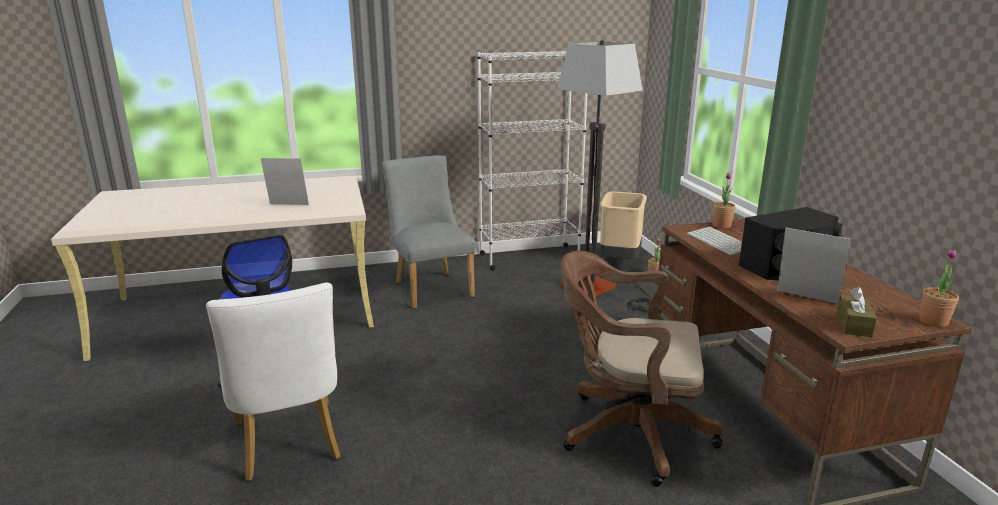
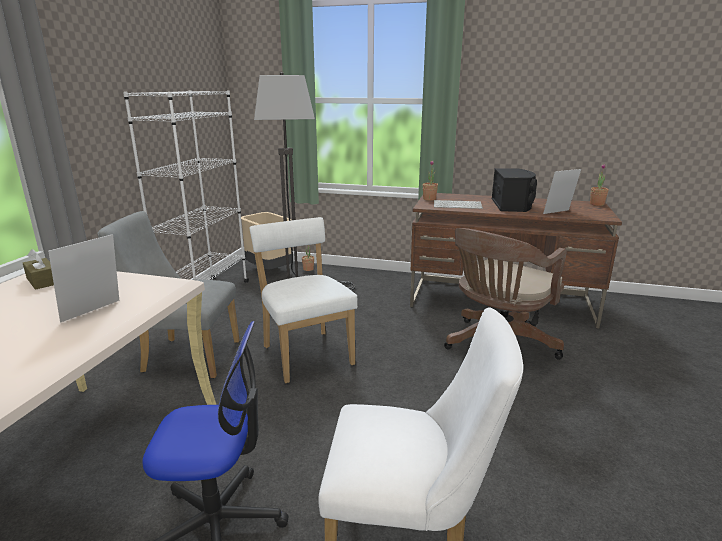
camera: 60 degrees left, 0 degrees up
brown tissue box [837,287,877,337] -> brown tissue box moved to [23,249,54,290]
none -> white chair [250,217,358,383]

